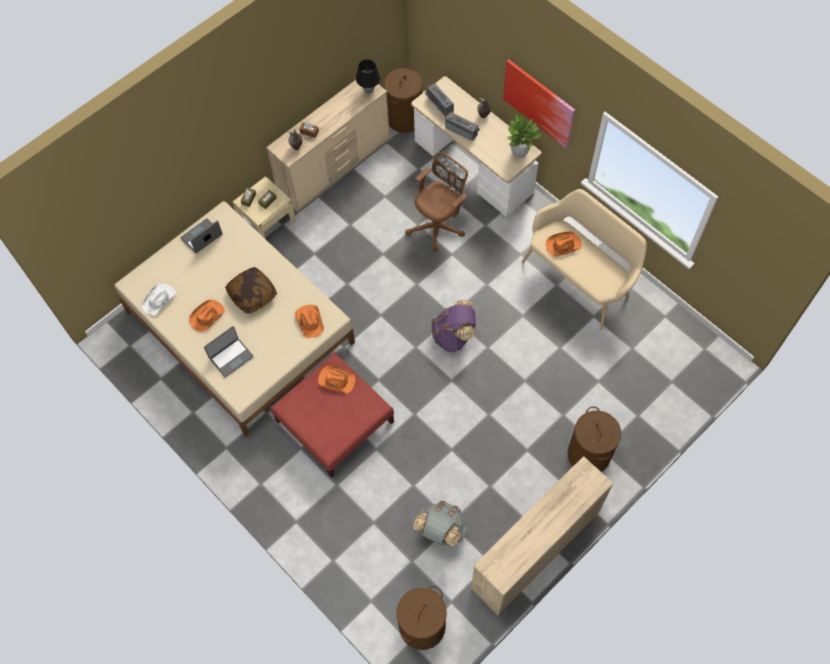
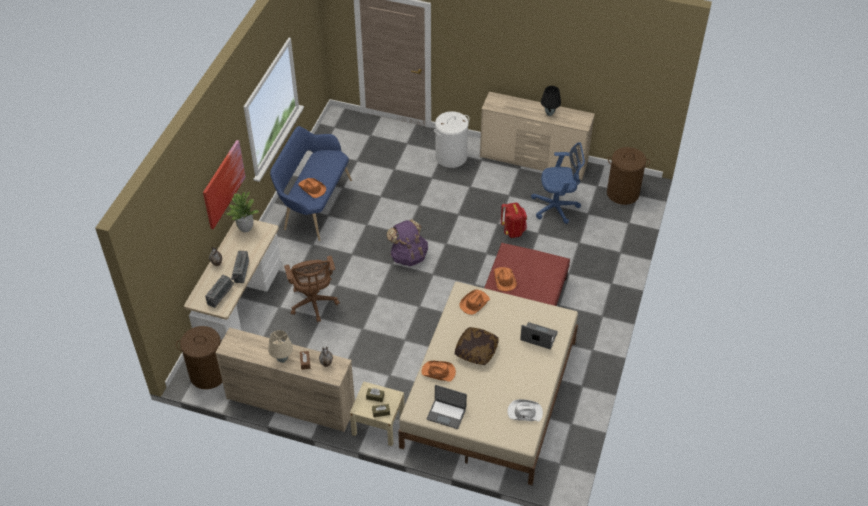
camera: 120 degrees left, 15 degrees down
orange hat [189,299,225,332] -> orange hat moved to [421,361,456,382]
black table lamp [356,59,380,93] -> black table lamp moved to [541,86,561,116]
brown office chair [405,152,468,252] -> brown office chair turned 120 degrees counterclockwise [284,256,340,322]
grey backpack [413,501,467,546] -> blue office chair [531,142,585,224]
beige bench [522,189,647,330] -> blue bench [270,126,352,241]
brown laundry basket [568,406,621,472] -> white laundry basket [434,111,469,168]
none -> beige table lamp [268,330,293,363]
none -> red backpack [501,203,527,238]

